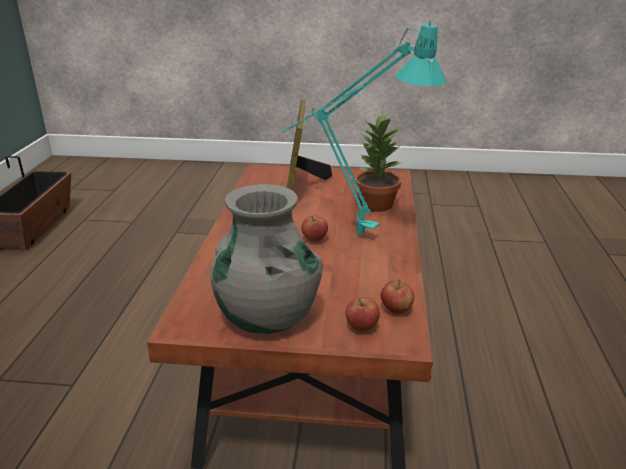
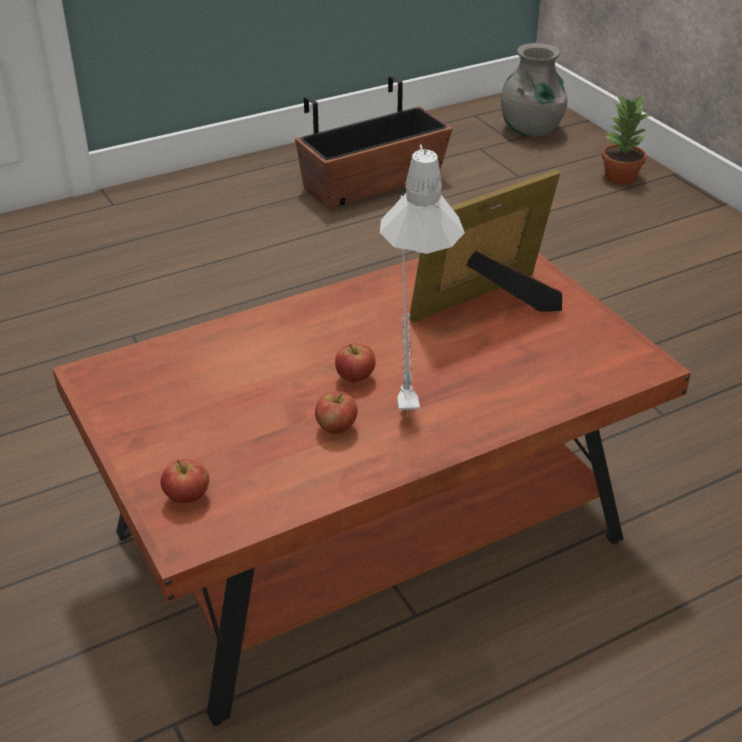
camera: 55 degrees right, 10 degrees up
grey vase [210,184,323,334] -> grey vase moved to [501,43,567,137]
turquoise table lamp [282,21,446,236] -> grey table lamp [380,145,465,417]
potted plant [355,113,401,212] -> potted plant moved to [602,95,651,184]
apple [381,279,414,315] -> apple moved to [315,391,357,434]

